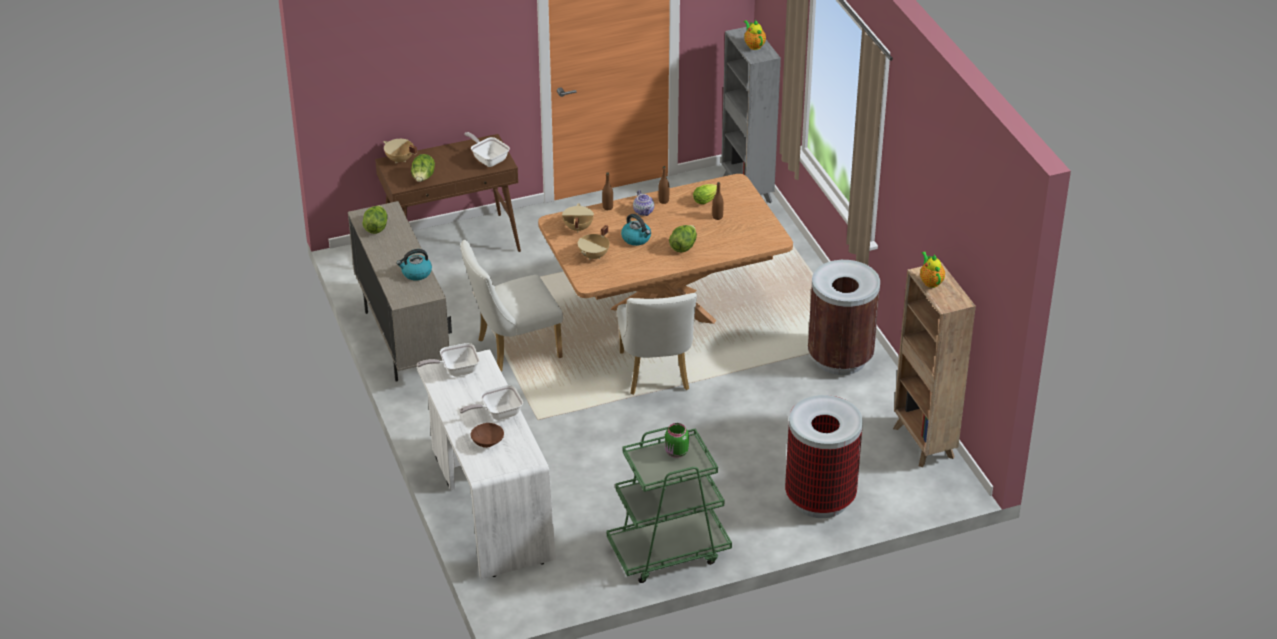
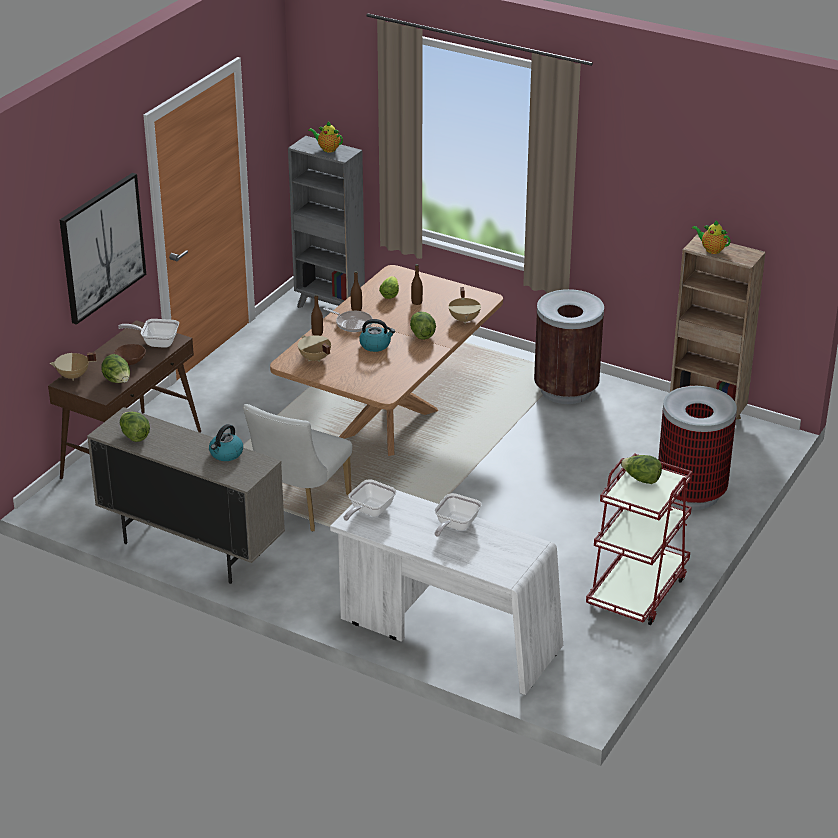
camera: 40 degrees left, 5 degrees down
brown bowl [470,423,504,448] -> brown bowl moved to [114,344,146,365]
beige cooking pot [578,225,610,260] -> beige cooking pot moved to [448,287,481,324]
green cart [607,427,732,583] -> red cart [586,453,692,625]
white chair [617,293,697,395] -> none
teapot [633,190,654,216] -> frying pan [323,308,373,332]
green jar [665,423,689,458] -> lettuce [621,455,662,484]
none -> picture [60,173,146,325]

